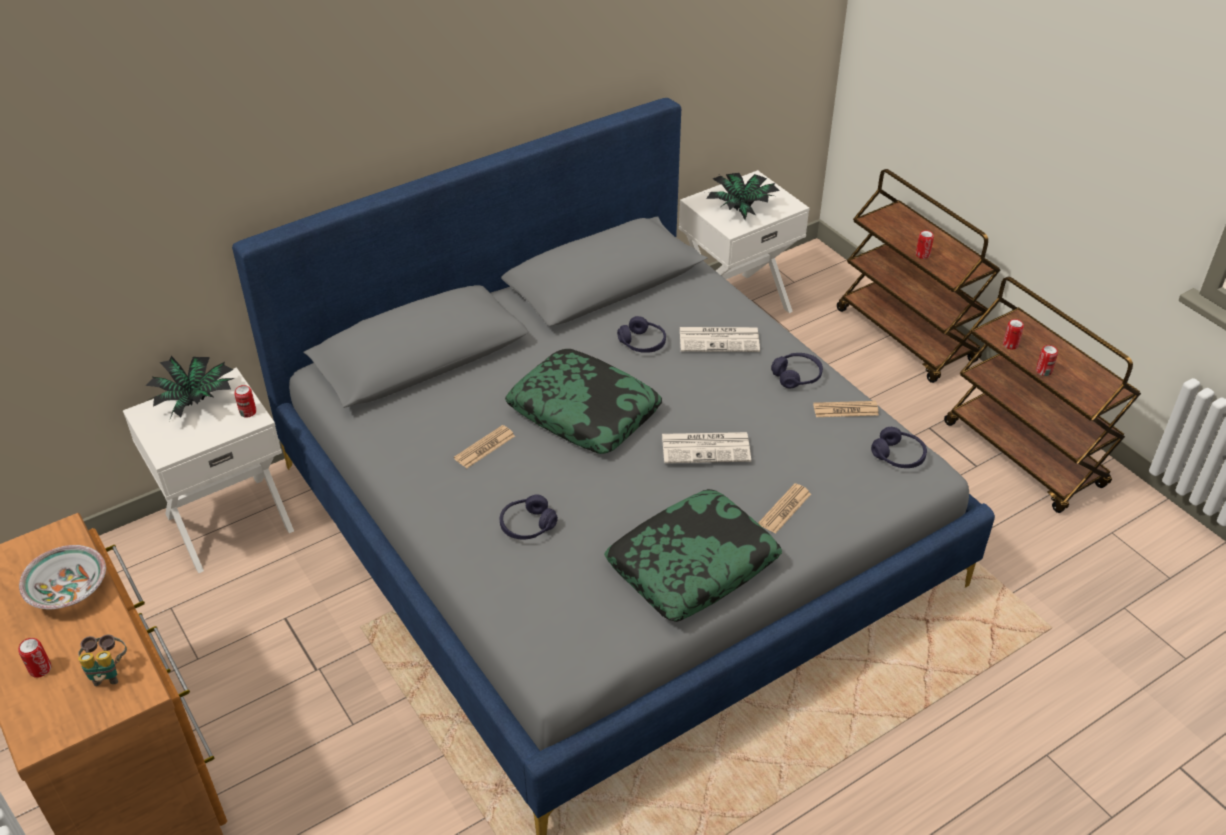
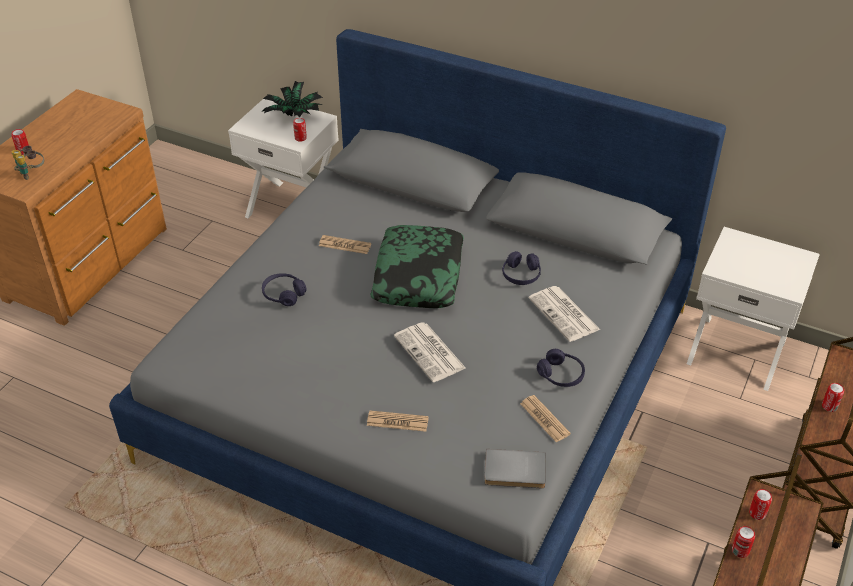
camera: 60 degrees right, 0 degrees up
bowl [19,545,106,609] -> none
pillow [604,489,782,622] -> none
potted plant [706,173,780,220] -> none
purple headphones [871,427,927,468] -> grey book [485,449,546,488]

